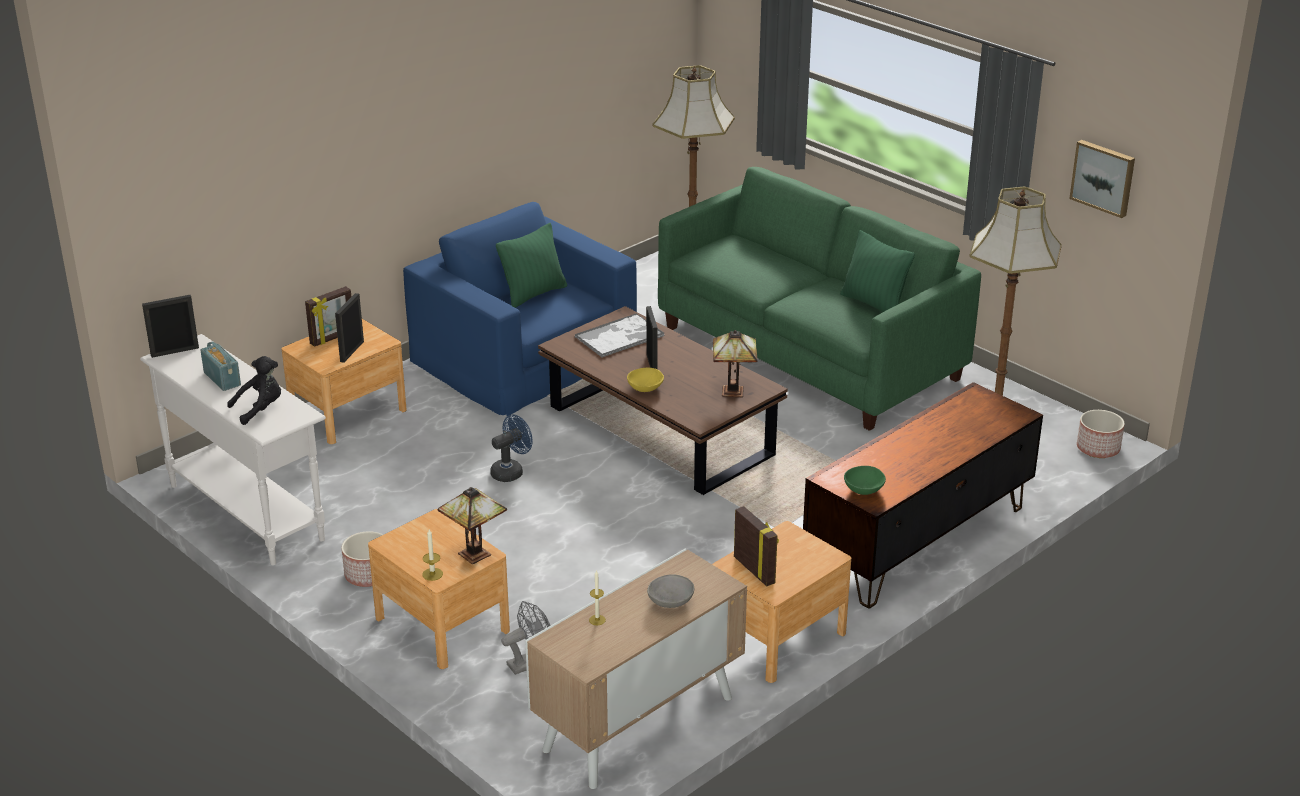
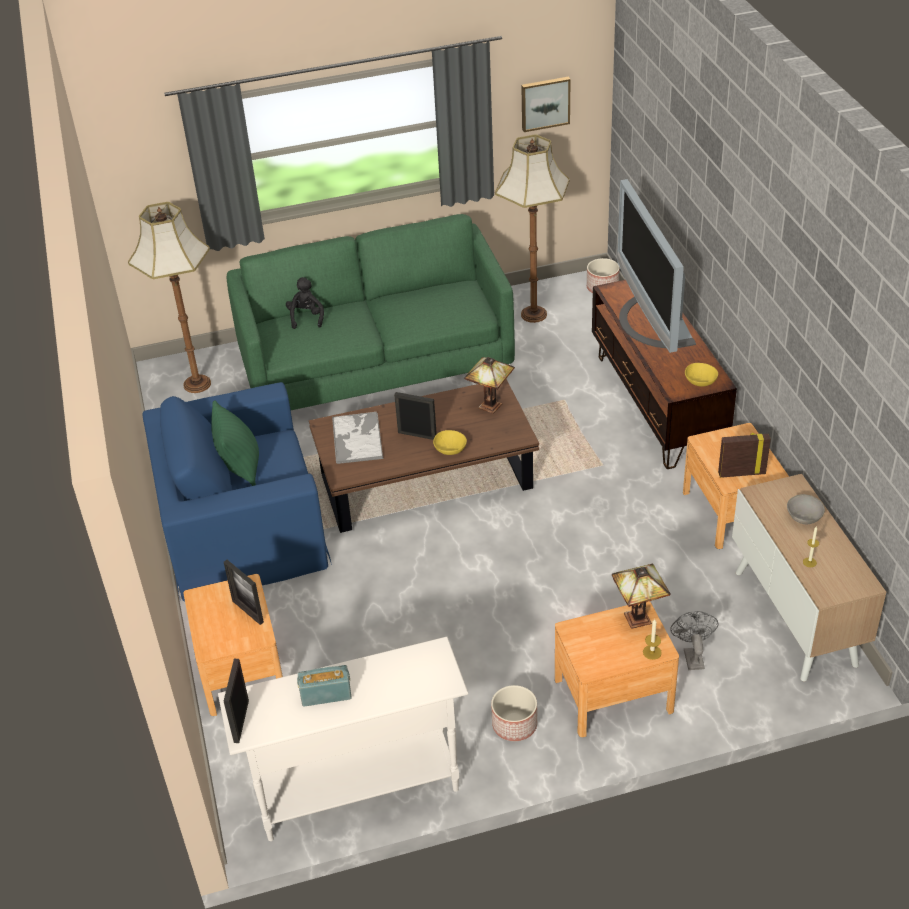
camera: 60 degrees left, 10 degrees up
black plush toy [227,356,281,425] -> black plush toy moved to [286,277,324,329]
picture frame [305,286,351,347] -> none
blue fan [490,414,533,482] -> none
green pillow [840,230,915,312] -> none
green bowl [844,466,886,495] -> yellow bowl [685,363,718,386]
none -> television [617,179,696,353]

